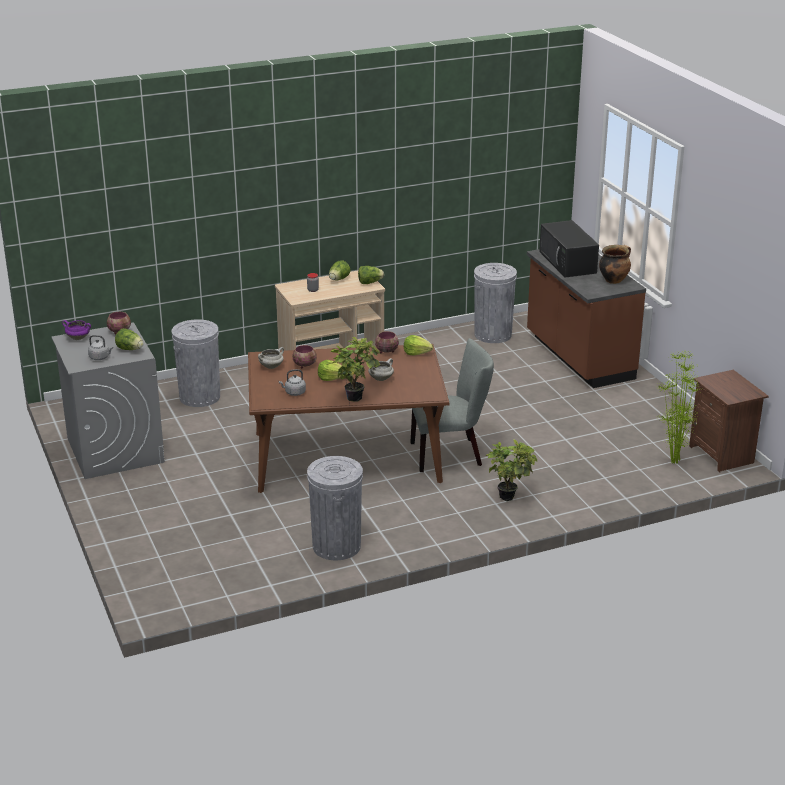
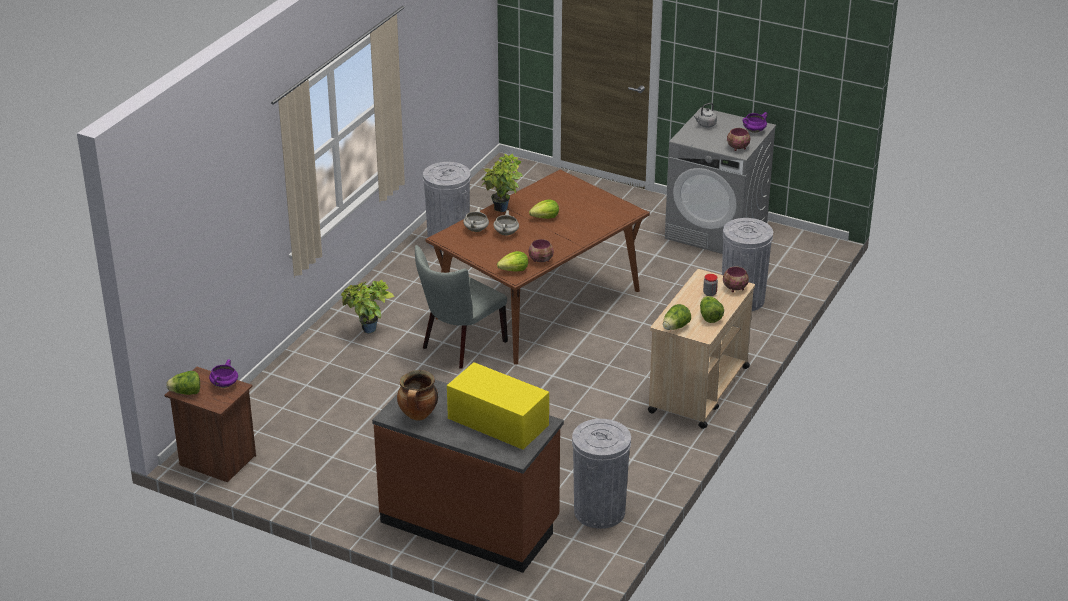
camera: 140 degrees right, 5 degrees up
lettuce [115,328,143,350] -> lettuce moved to [166,371,200,395]
white cooking pot [258,347,284,369] -> white cooking pot moved to [463,207,489,232]
grey kettle [279,369,306,396] -> none
bowl [293,345,317,368] -> bowl moved to [723,267,749,292]
black microwave [539,220,599,278] -> yellow microwave [447,362,549,450]
potted plant [657,351,700,464] -> none
none -> purple cooking pot [209,359,238,388]

